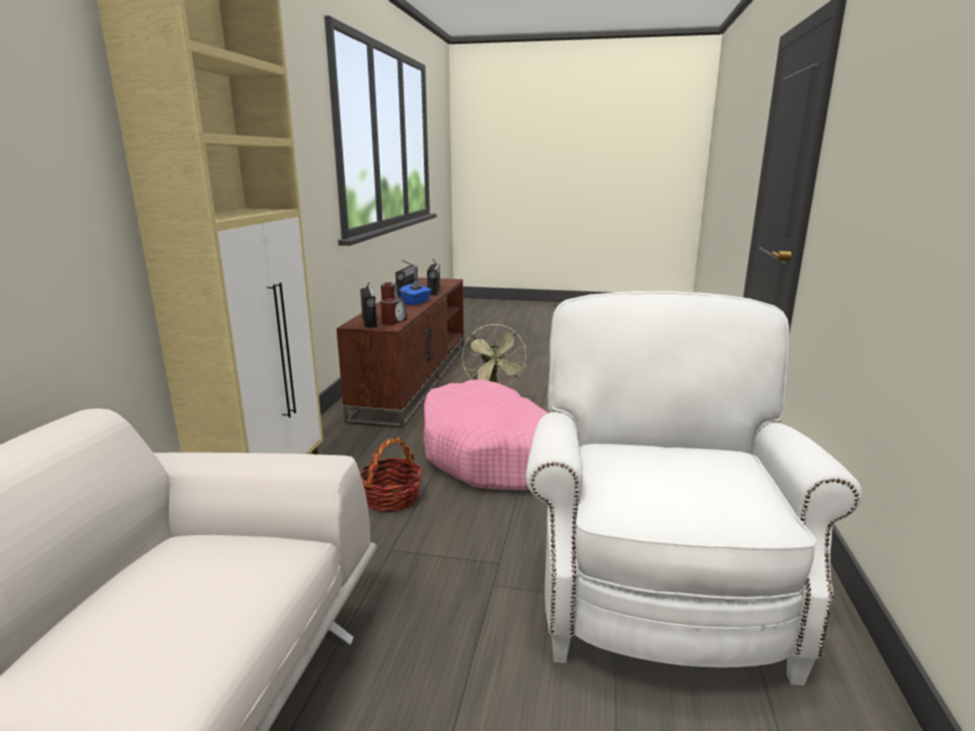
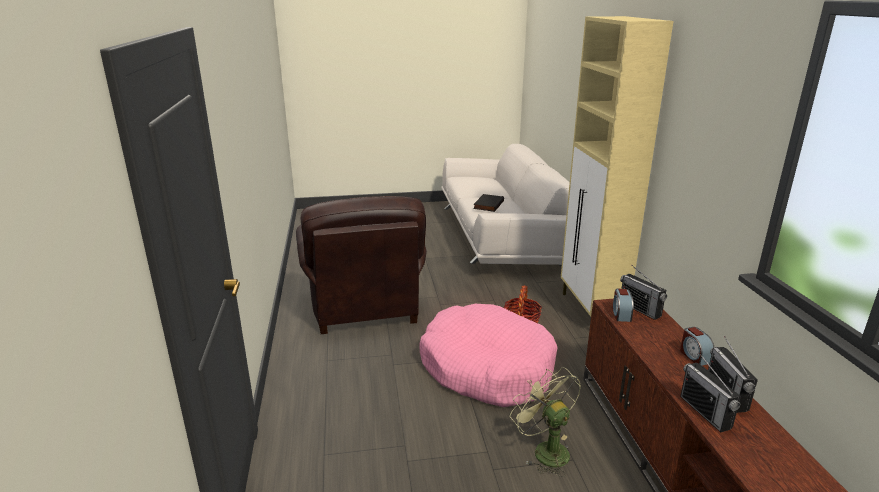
camera: 160 degrees right, 5 degrees up
blue tissue box [400,280,432,305] -> none
white armchair [526,291,862,686] -> brown armchair [296,196,427,334]
none -> black book [473,194,504,212]

